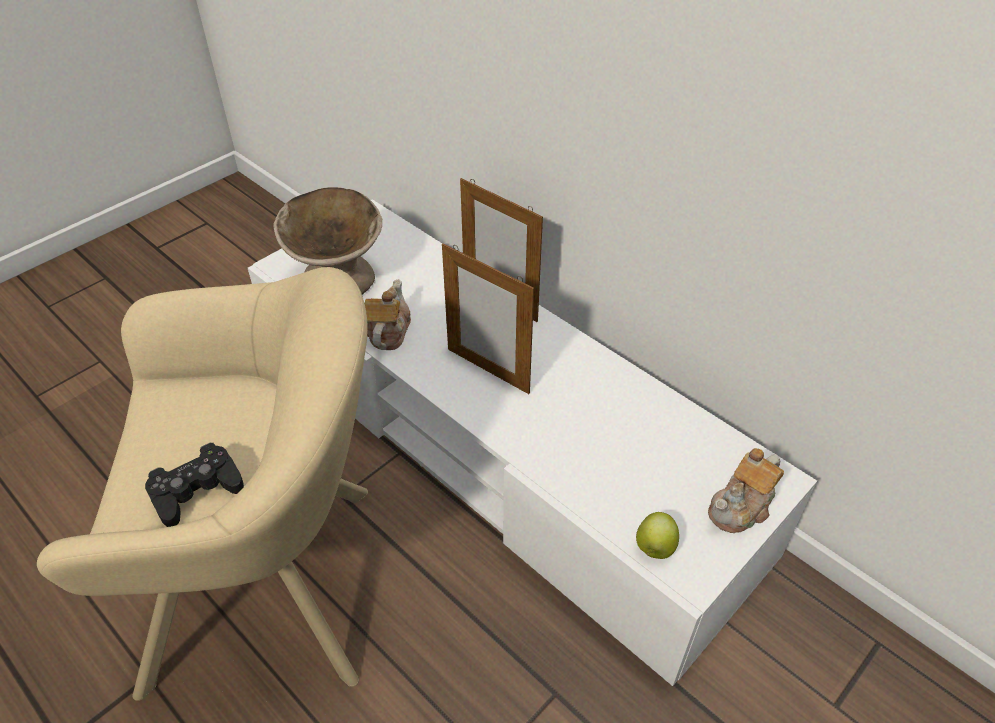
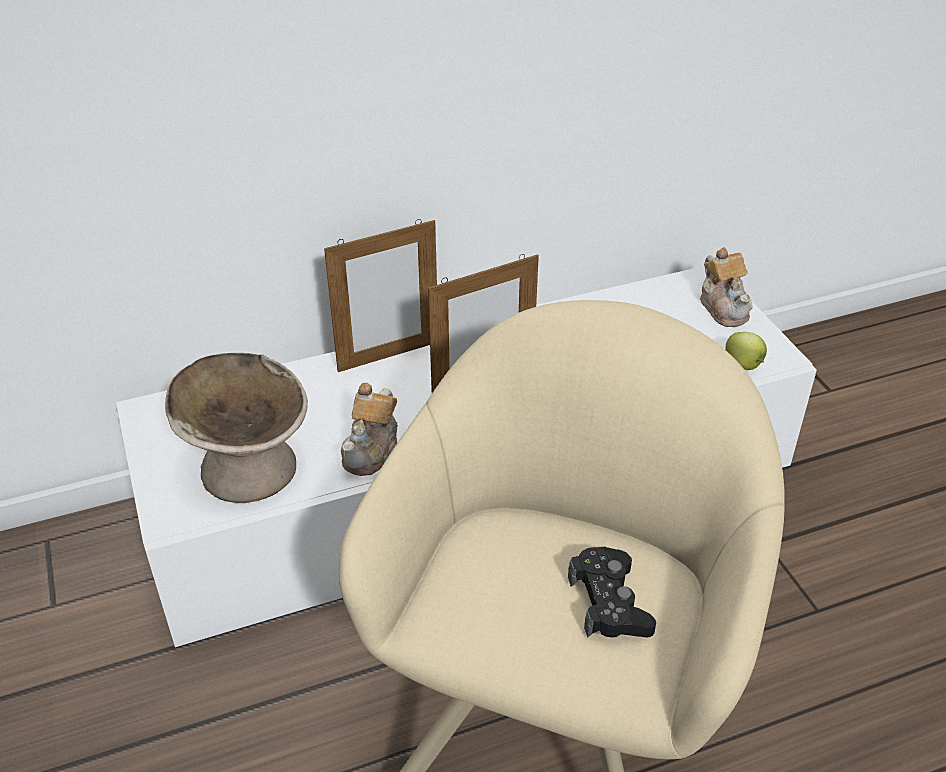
camera: 65 degrees left, 5 degrees down
teapot [365,279,411,350] -> teapot turned 105 degrees counterclockwise [341,383,398,476]

